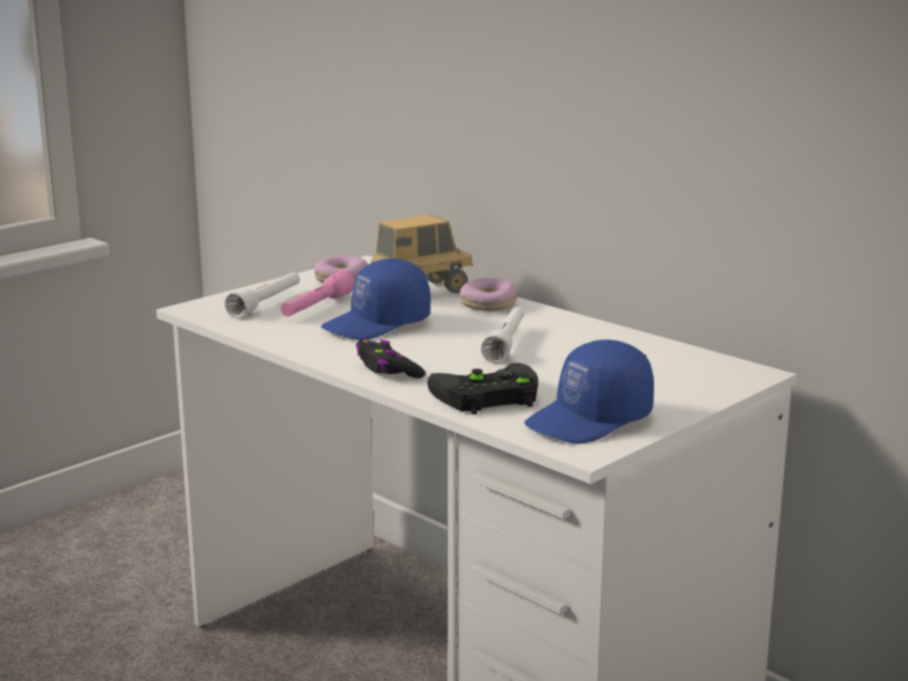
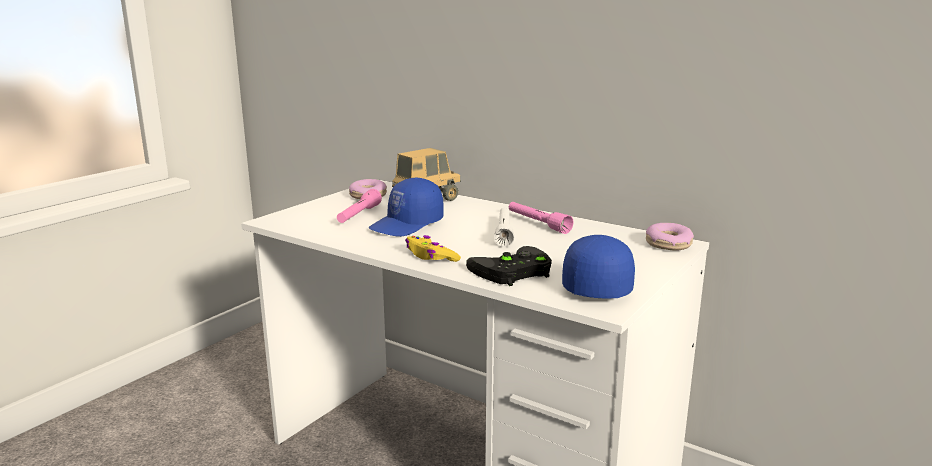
camera: 10 degrees left, 0 degrees up
white flashlight [225,272,300,318] -> none
black game controller [356,340,426,378] -> yellow game controller [405,235,461,262]
donut [460,278,517,311] -> donut moved to [646,223,694,250]
blue cap [524,340,654,444] -> blue cap turned 150 degrees clockwise [562,235,635,298]
none -> pink flashlight [509,202,573,234]

